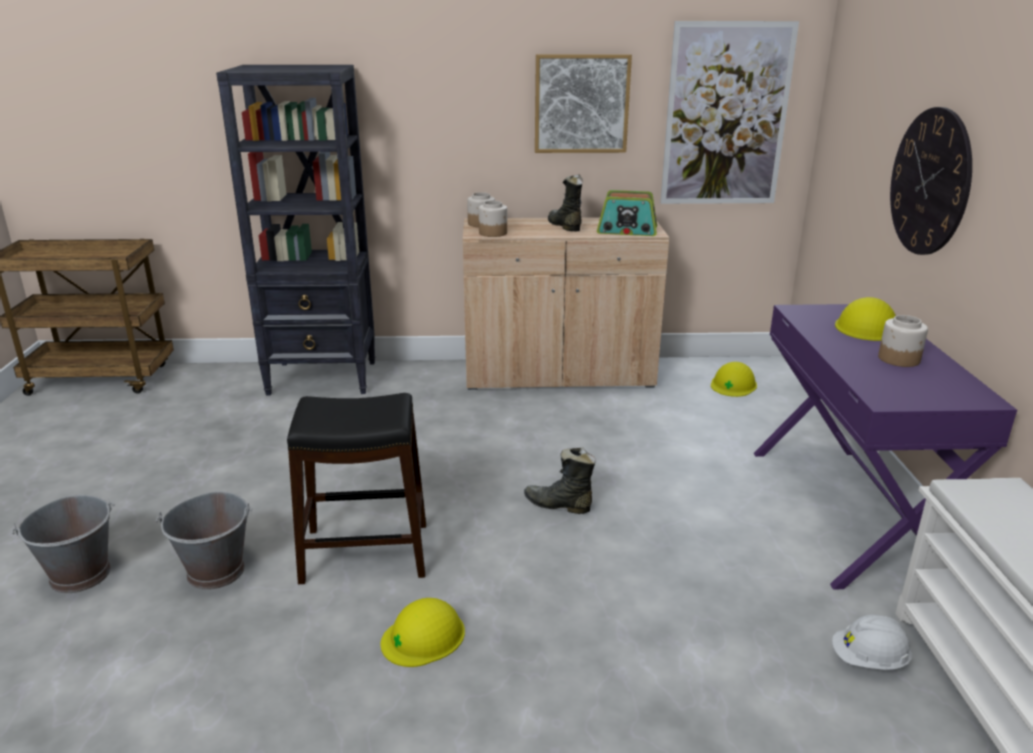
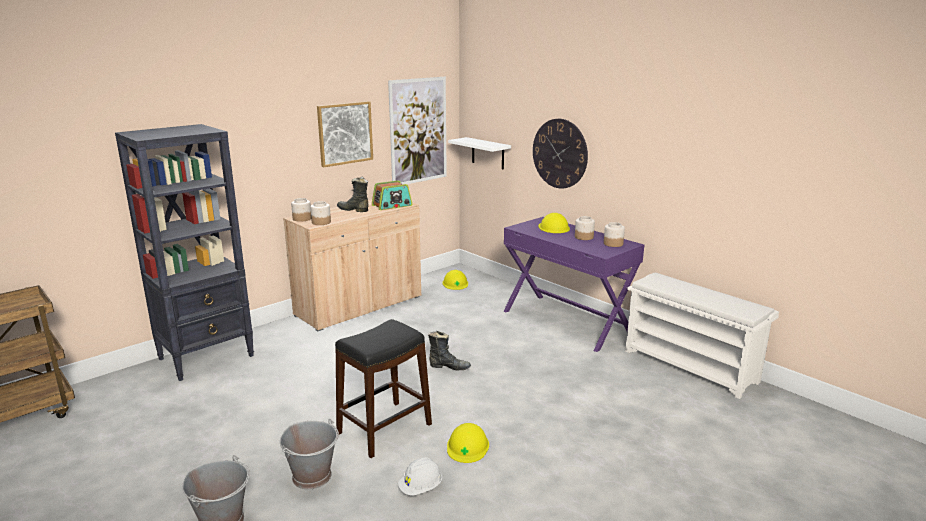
camera: 40 degrees left, 5 degrees down
black boot [524,448,596,514] -> black boot turned 150 degrees counterclockwise [428,331,471,371]
white hard hat [832,615,912,670] -> white hard hat moved to [398,457,443,495]
none -> white shelf [448,137,511,169]
none -> jar [604,222,625,247]

